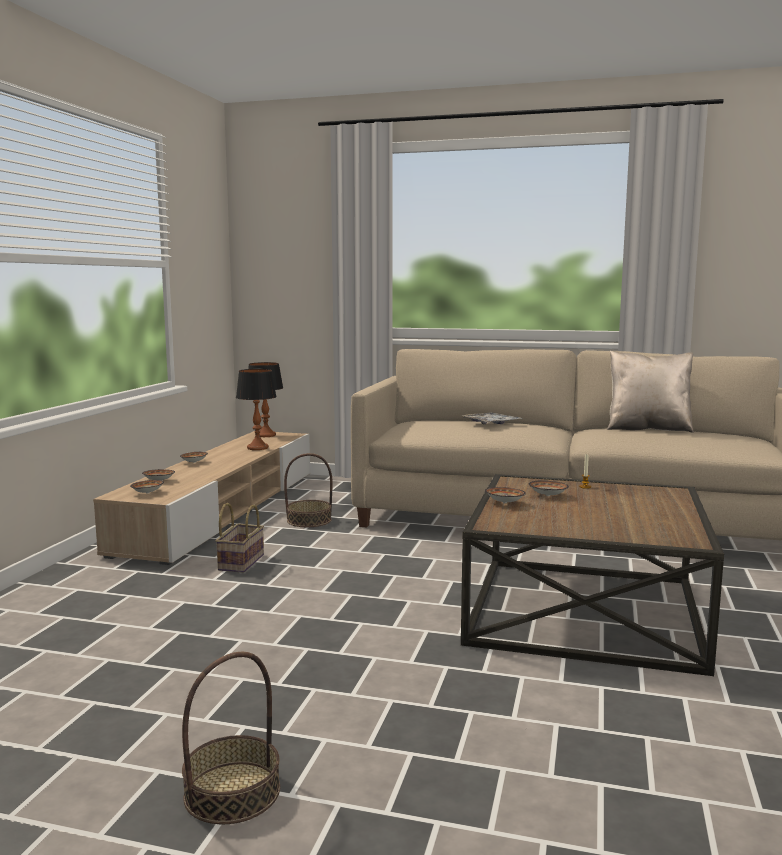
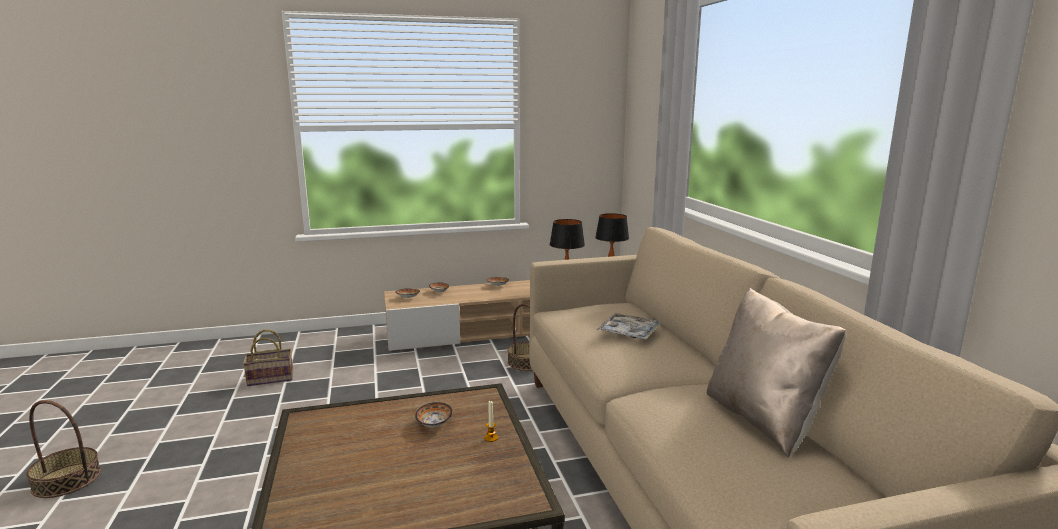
camera: 60 degrees right, 5 degrees up
basket [215,503,264,573] -> basket moved to [243,330,293,386]
bowl [485,487,526,503] -> none

